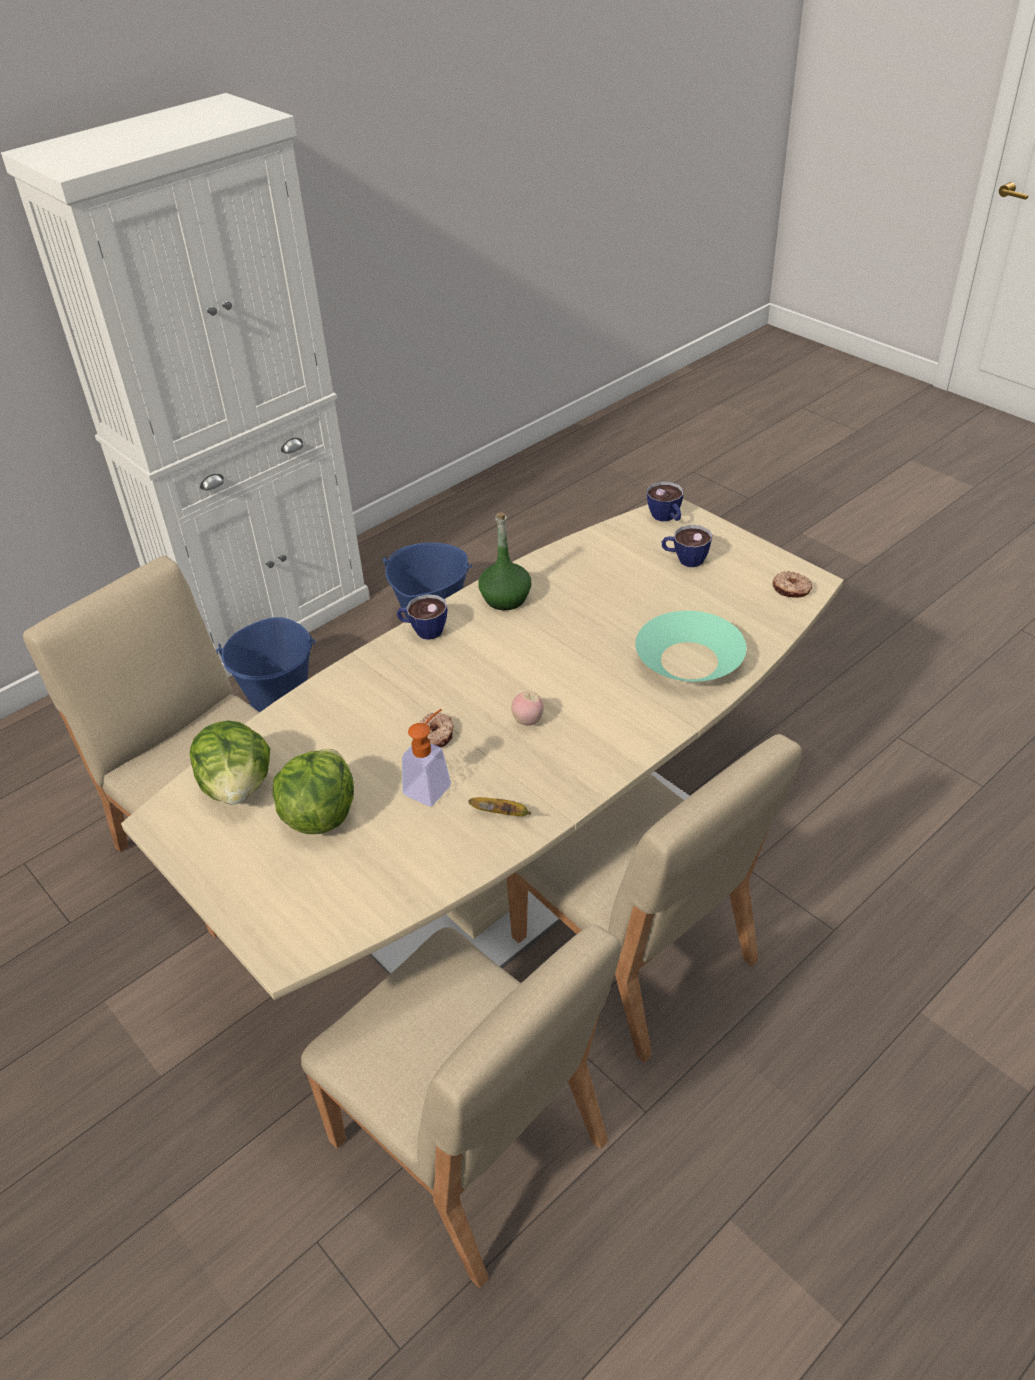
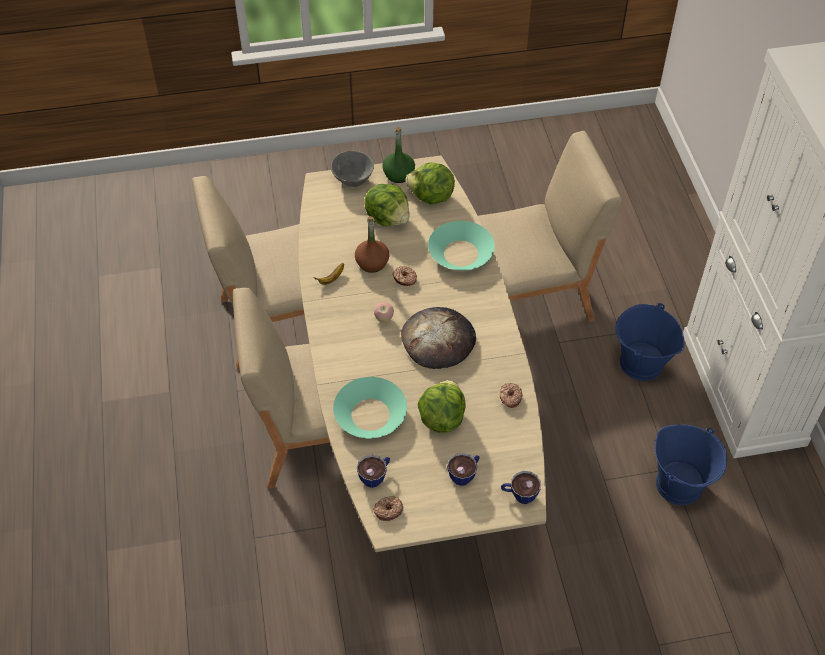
camera: 120 degrees right, 10 degrees up
cup [397,594,447,640] -> cup moved to [357,455,390,488]
soap dispenser [402,709,451,806] -> brown bottle [355,216,389,273]
green bottle [478,513,531,610] -> green bottle moved to [382,127,415,183]
none -> grey bowl [331,151,374,187]
none -> bread [401,307,476,369]
none -> lettuce [418,380,466,433]
none -> turquoise bowl [428,221,495,271]
none -> donut [500,383,523,408]

